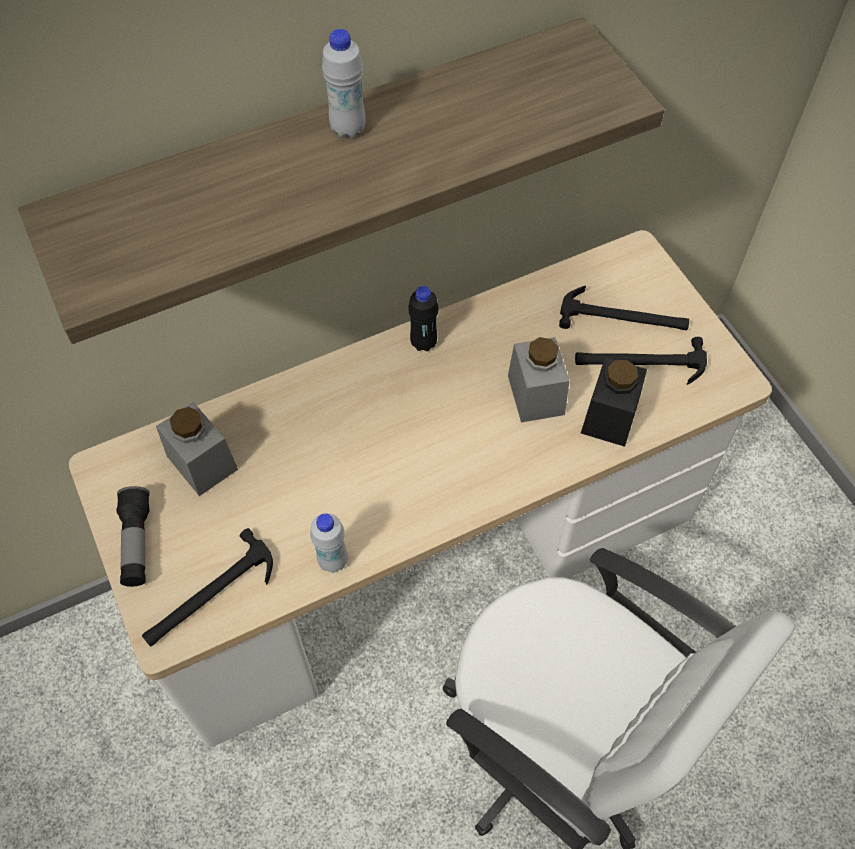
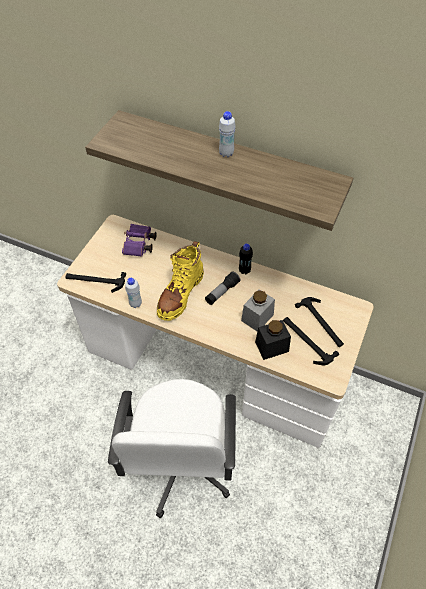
camera: 50 degrees right, 5 degrees down
flashlight [116,486,150,587] -> flashlight moved to [205,271,241,305]
grey jar [156,402,238,496] -> purple binoculars [122,224,157,257]
none -> yellow boot [157,241,204,321]

